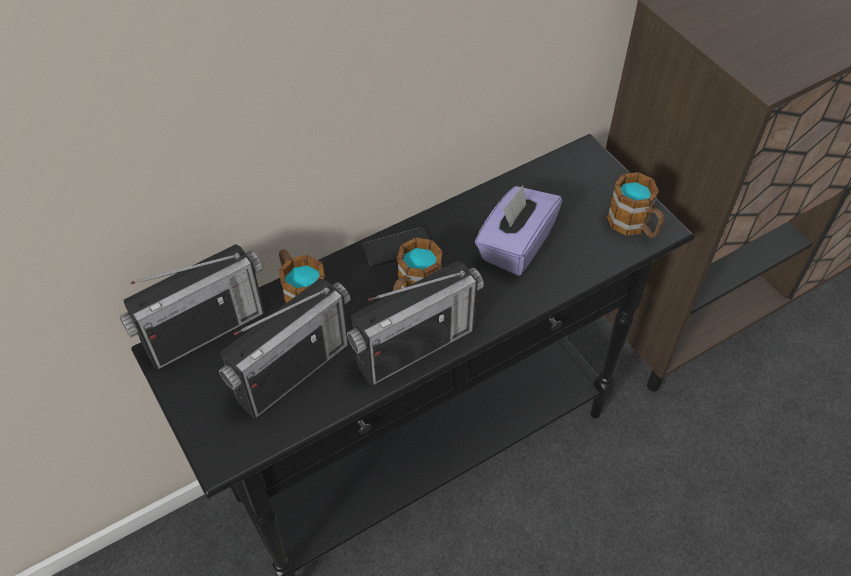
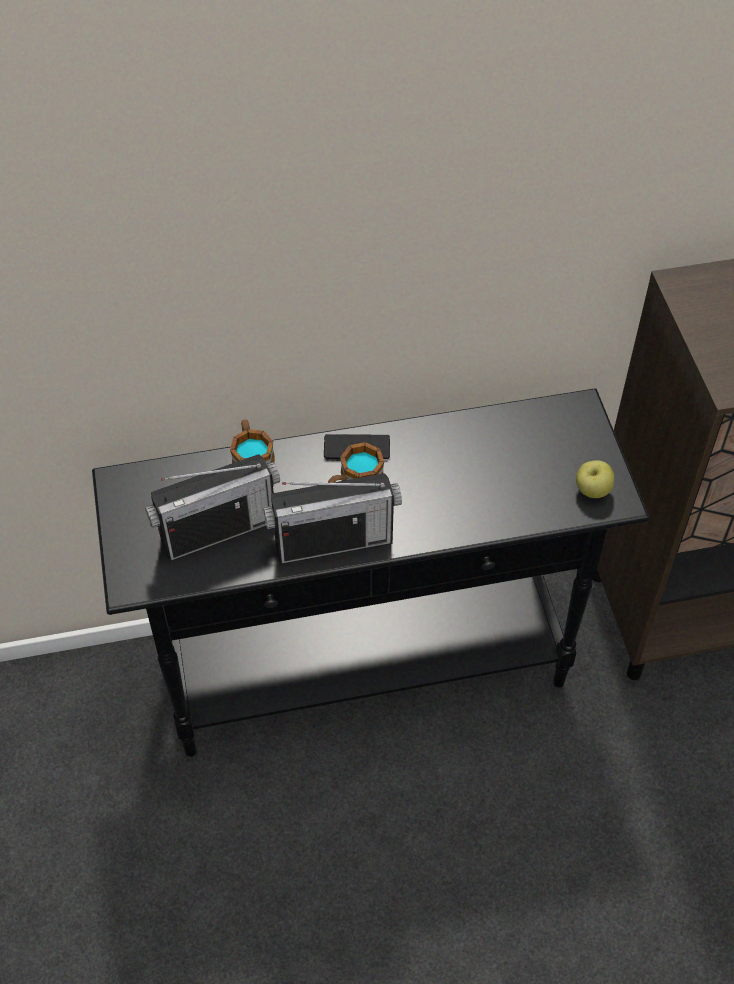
camera: 20 degrees right, 0 degrees up
radio [120,244,265,371] -> none
purple tissue box [475,185,562,276] -> none
mug [607,172,664,238] -> apple [576,460,615,498]

